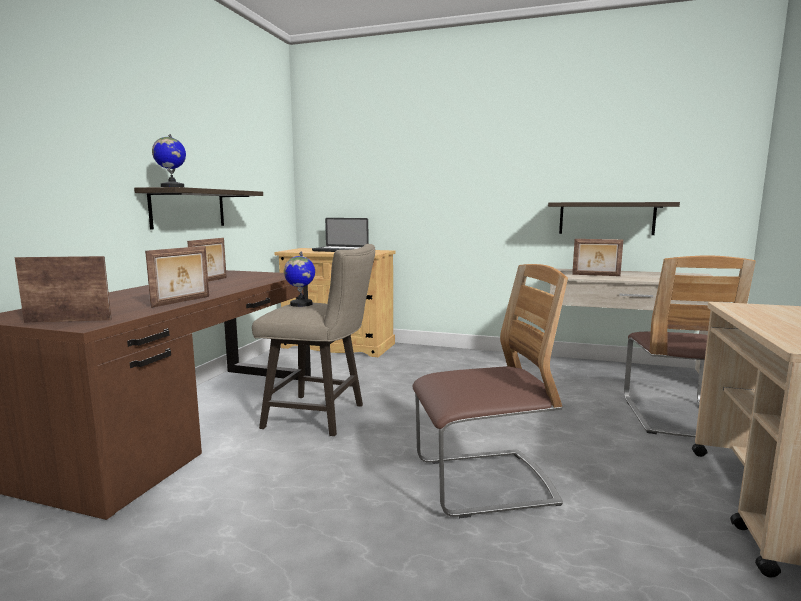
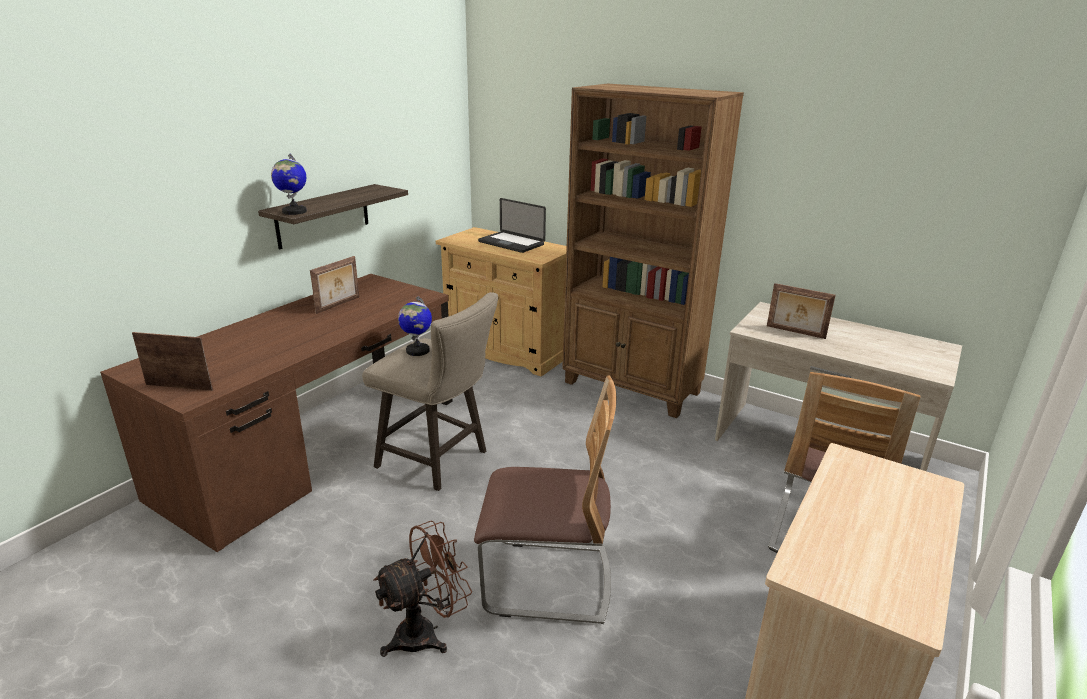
camera: 15 degrees right, 15 degrees up
picture frame [145,246,209,308] -> none
shelf [548,202,680,235] -> none
none -> brown fan [374,521,472,657]
none -> brown bookcase [562,84,744,418]

